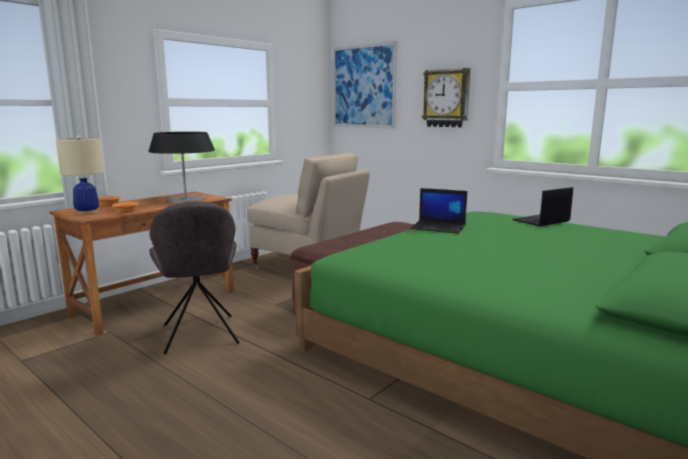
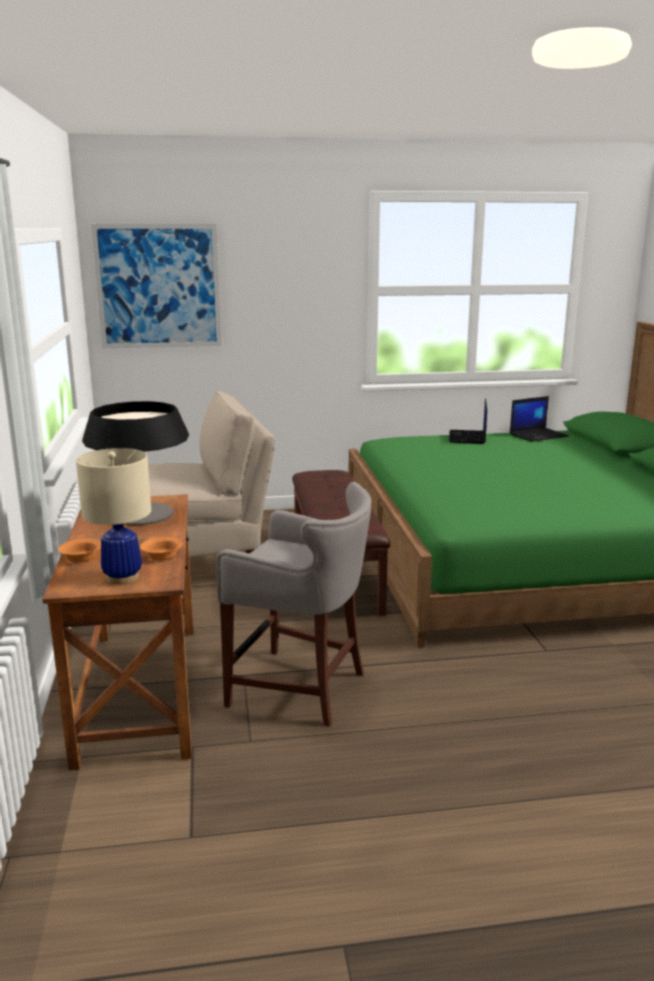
camera: 50 degrees left, 5 degrees up
grey chair [149,202,240,354] -> grey stool [217,482,372,727]
laptop [410,188,467,234] -> laptop moved to [510,396,569,442]
wall clock [422,68,470,127] -> none

